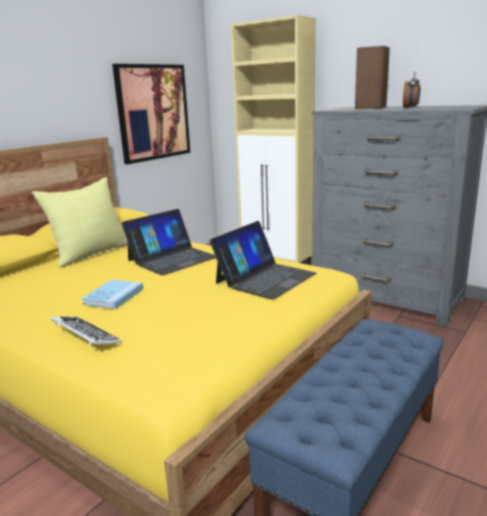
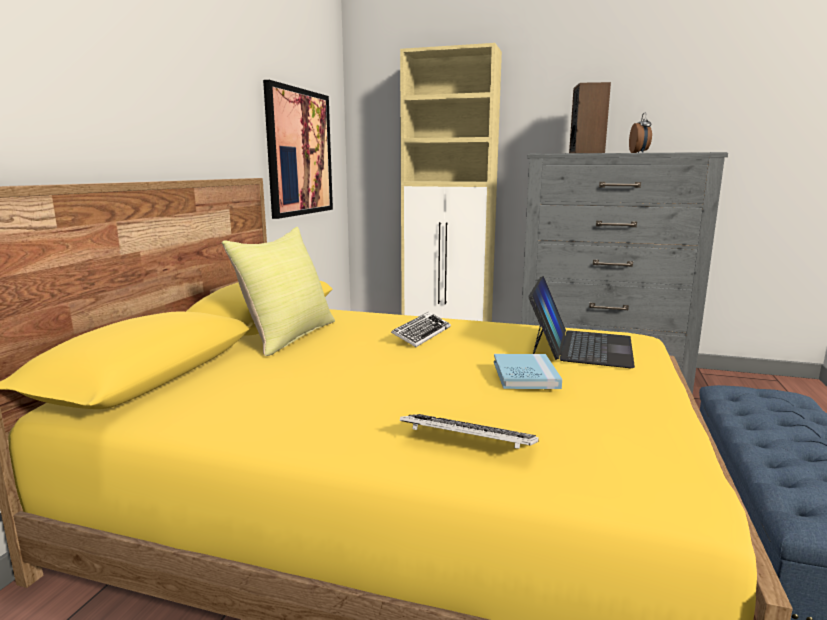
camera: 20 degrees left, 5 degrees down
blue book [81,279,143,309] -> blue book moved to [494,354,562,389]
laptop [122,209,216,275] -> keyboard [391,312,451,347]

